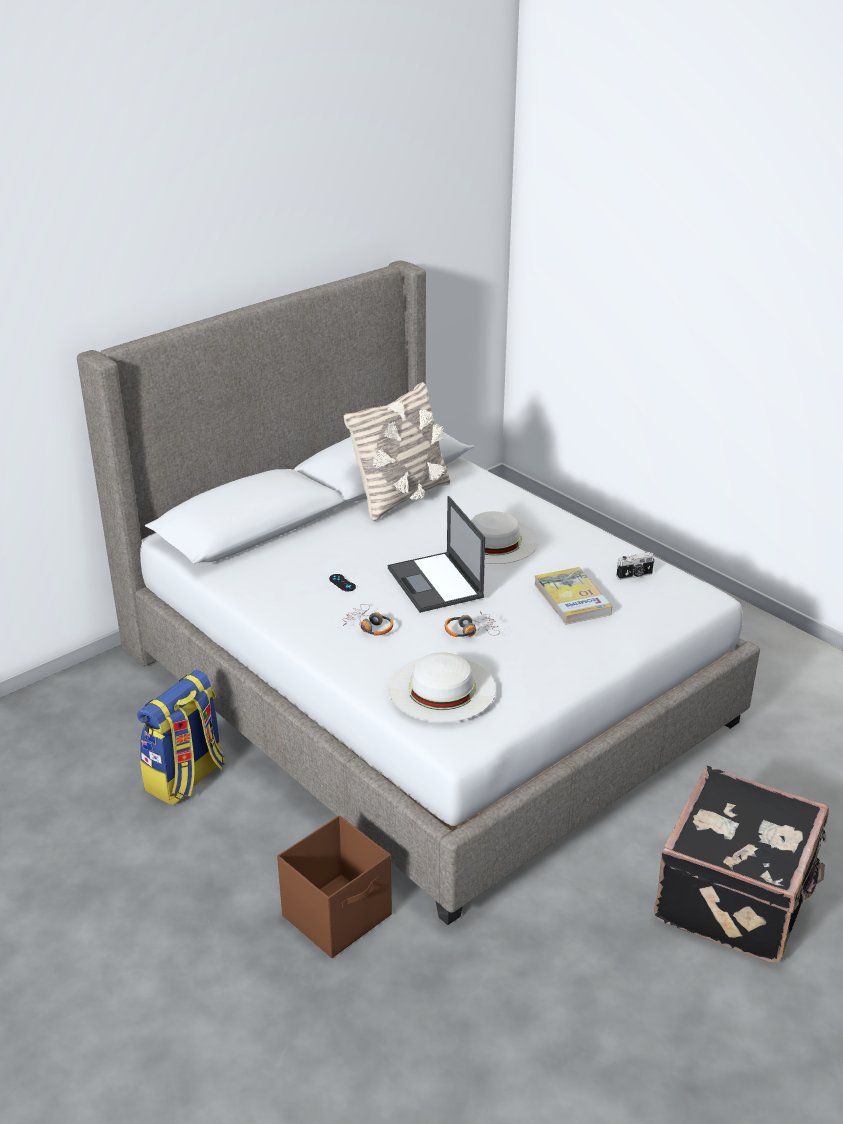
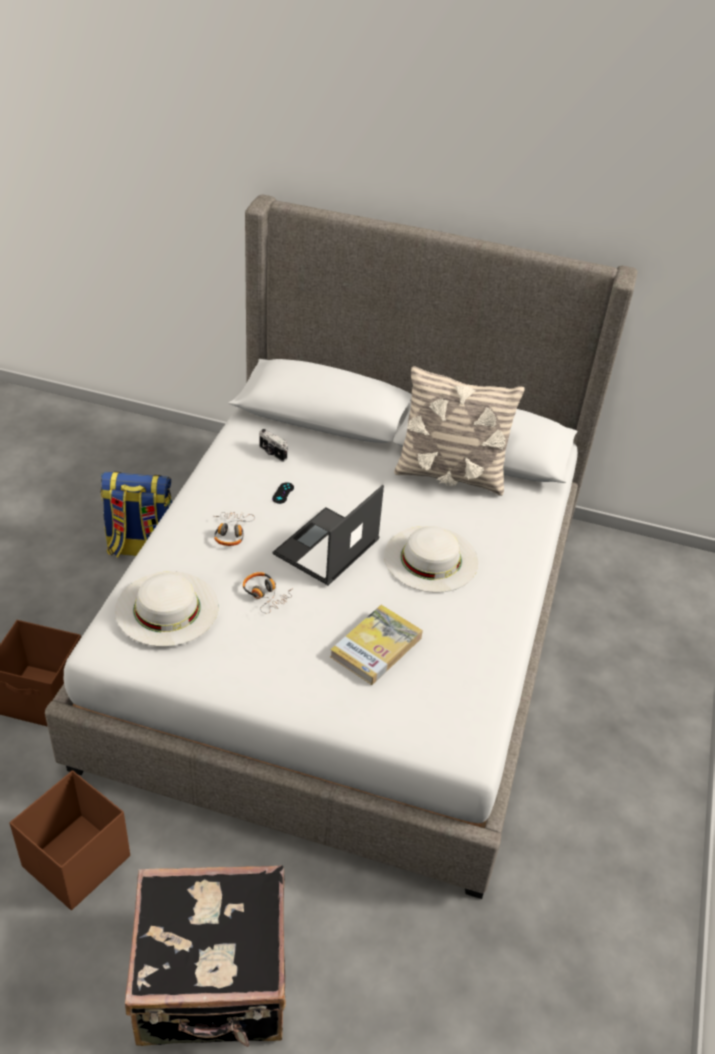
camera: 55 degrees right, 10 degrees up
camera [616,552,655,580] -> camera moved to [259,429,287,462]
none -> brown storage box [9,771,130,910]

